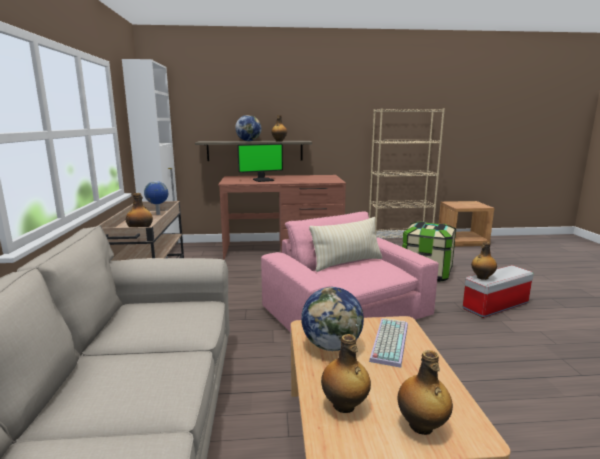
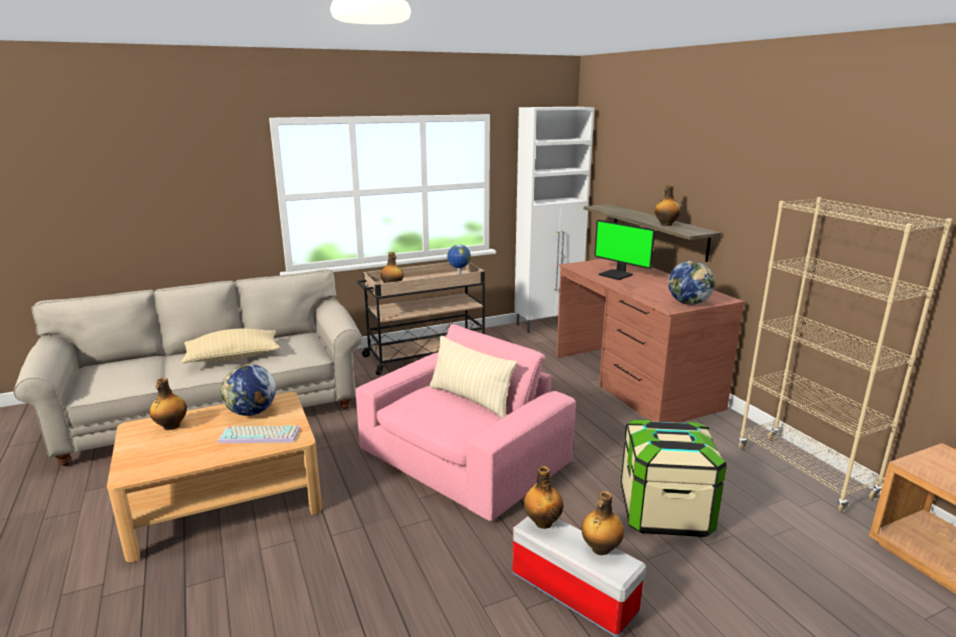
camera: 70 degrees right, 5 degrees up
globe [235,115,261,141] -> globe moved to [668,261,715,305]
bottle [398,350,453,435] -> bottle moved to [582,491,624,555]
none -> beige pillow [181,328,281,363]

